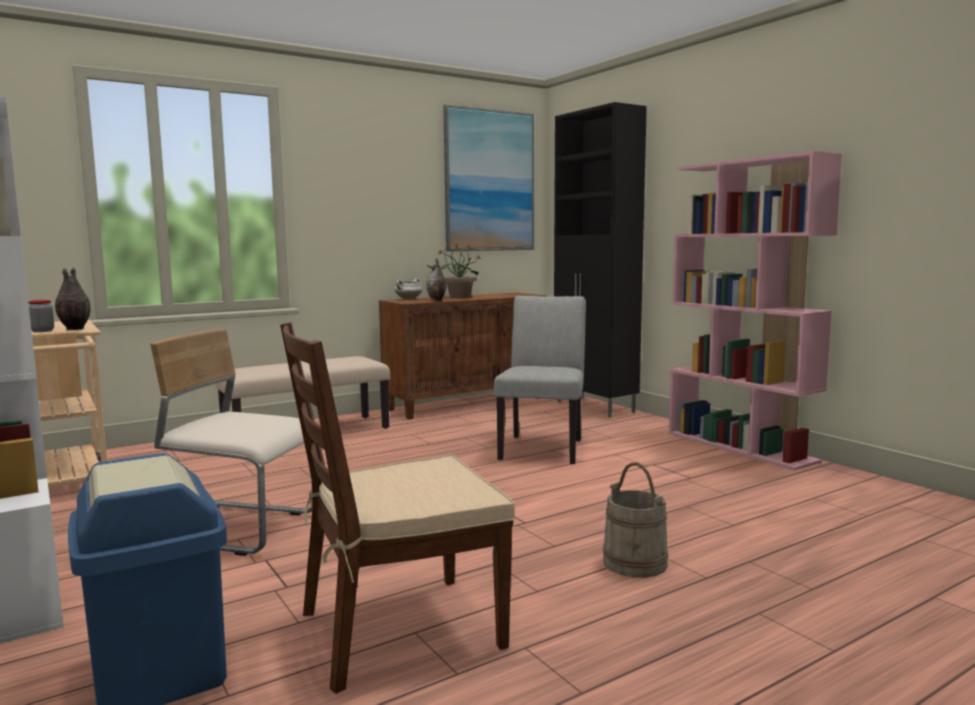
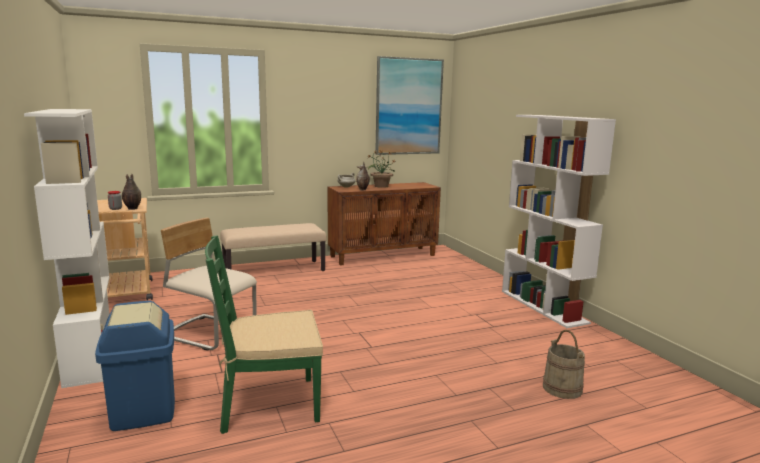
camera: 10 degrees right, 5 degrees up
brown chair [280,322,515,694] -> green chair [205,235,323,434]
grey chair [494,296,586,464] -> none
black cabinet [554,102,647,417] -> none
beige bucket [603,462,668,578] -> beige bucket moved to [543,330,585,399]
pink bookcase [668,151,842,471] -> white bookcase [502,115,616,328]

